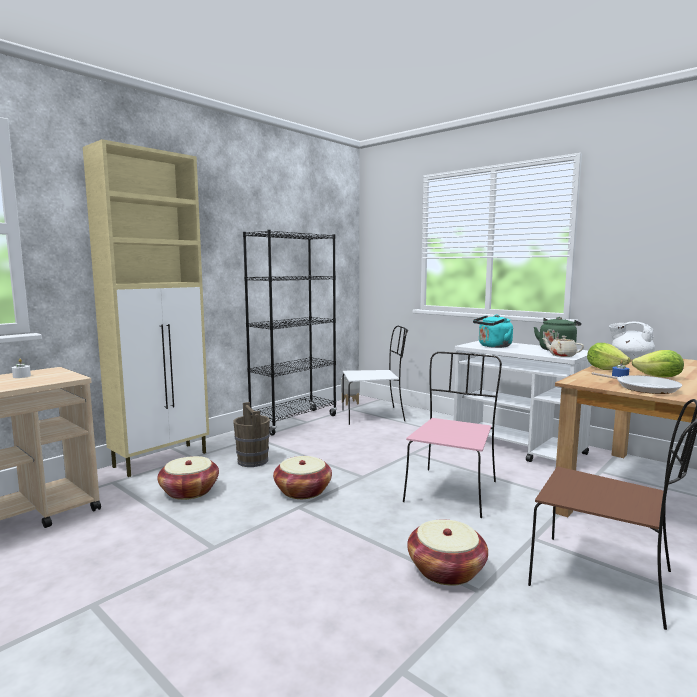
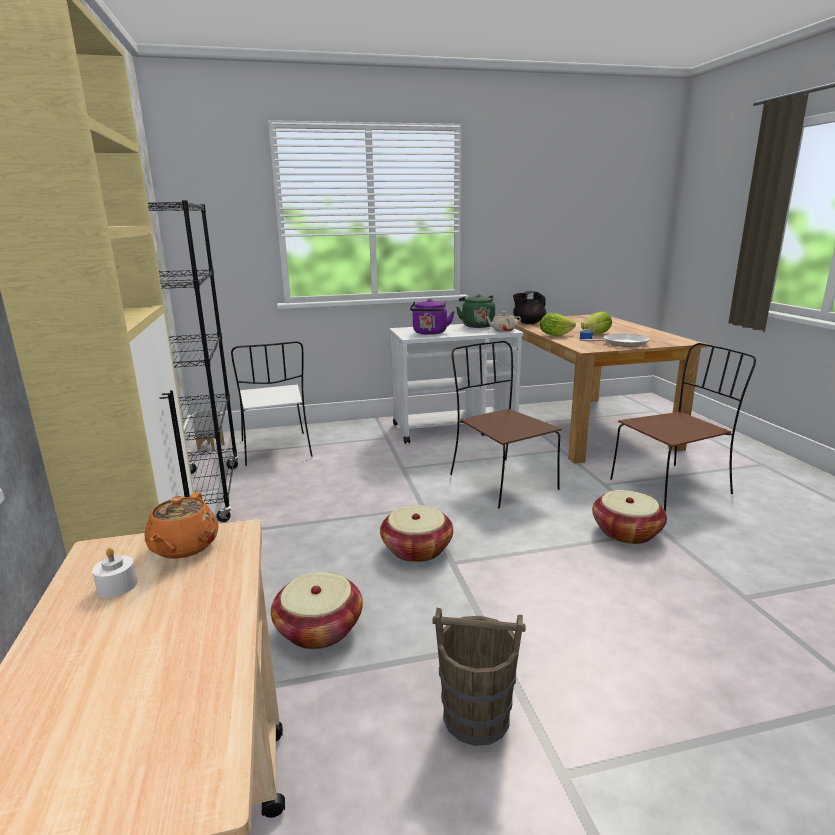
camera: 55 degrees left, 10 degrees up
brown bucket [233,402,270,467] -> brown bucket moved to [433,608,525,746]
white chair [342,326,408,425] -> white chair turned 135 degrees clockwise [231,341,313,466]
pink chair [403,352,502,518] -> brown chair [450,341,562,508]
turquoise kettle [473,315,513,348] -> purple kettle [410,299,455,335]
white teapot [609,321,655,360] -> black teapot [513,291,546,324]
none -> orange teapot [145,492,219,559]

